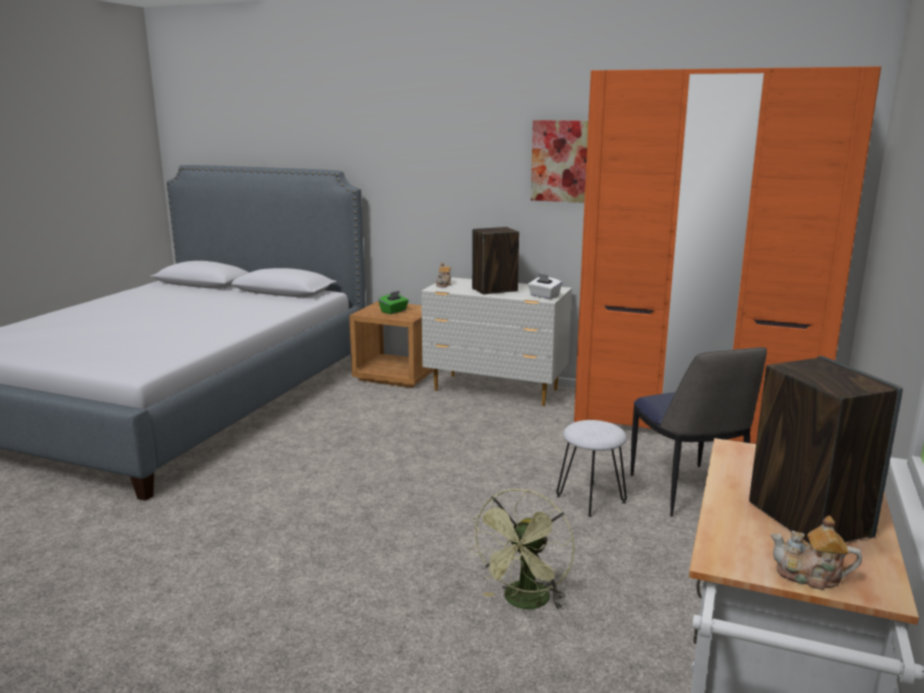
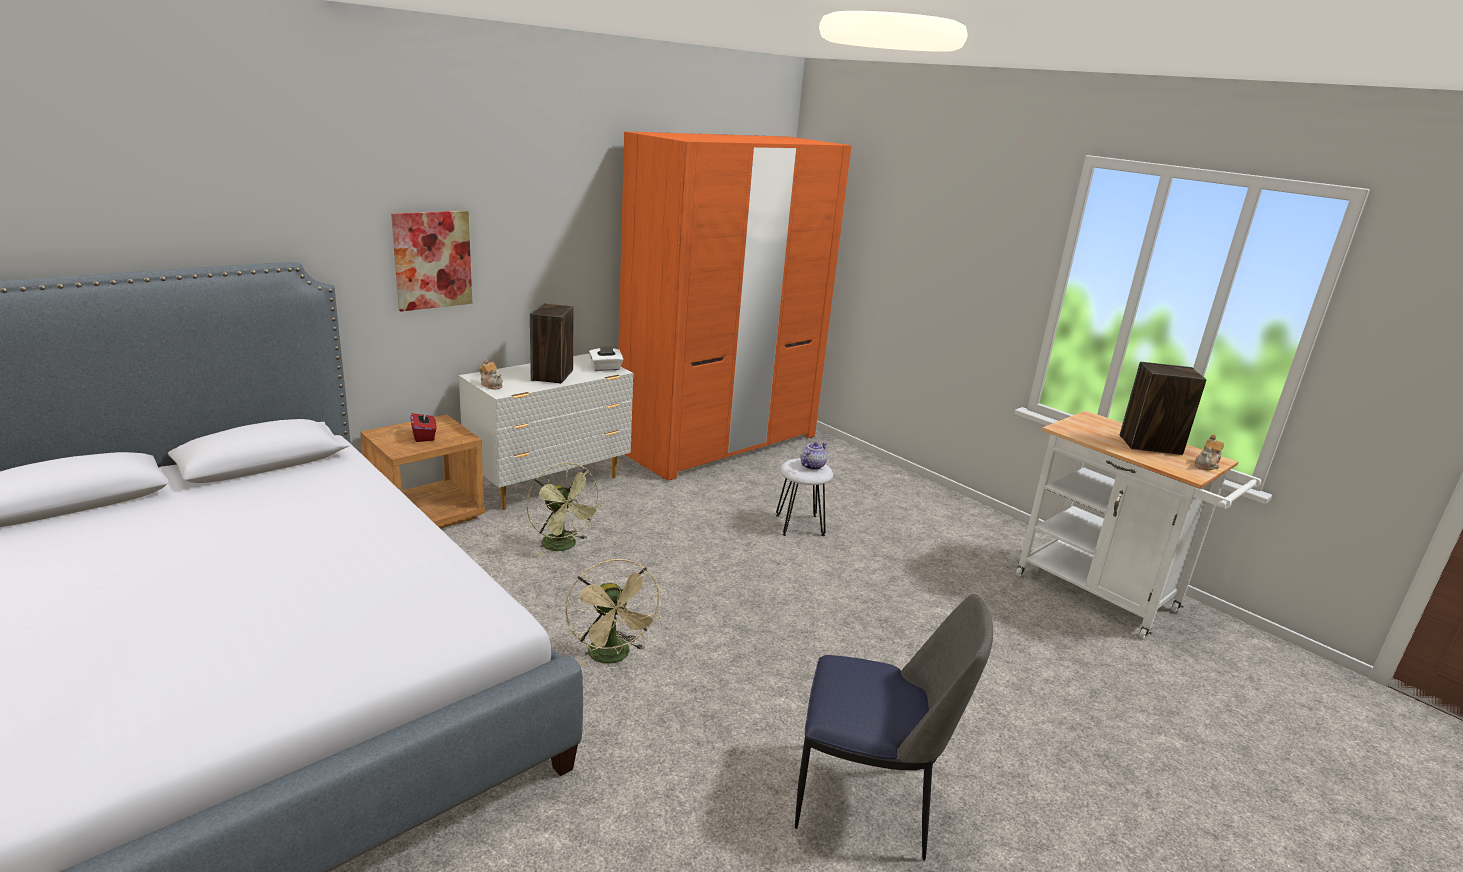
camera: 65 degrees left, 5 degrees up
green tissue box [378,291,409,314] -> red tissue box [410,408,437,442]
green fan [470,489,575,610] -> green fan moved to [527,463,603,557]
picture [531,120,588,203] -> picture moved to [391,211,472,312]
chair [631,347,767,517] -> chair moved to [795,594,993,860]
none -> beige fan [565,559,662,667]
none -> teapot [800,442,827,470]

